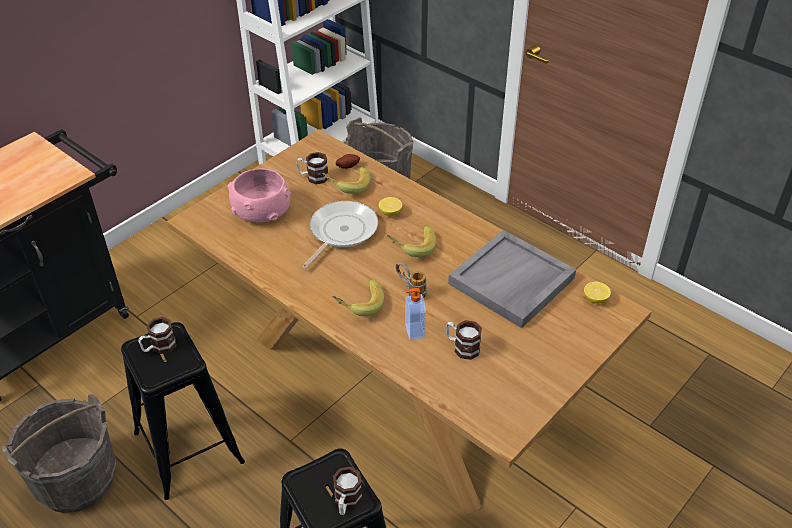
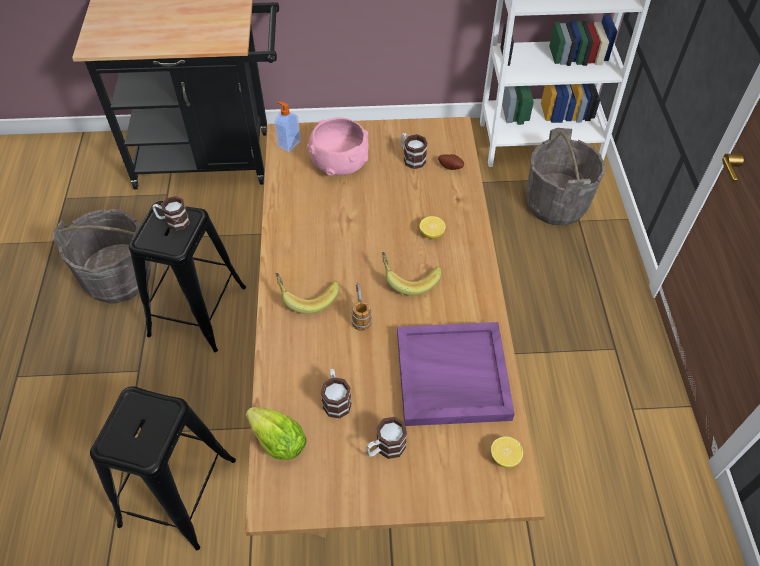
camera: 45 degrees right, 10 degrees up
frying pan [302,201,378,269] -> none
banana [323,167,370,194] -> none
mug [333,467,363,515] -> mug moved to [366,417,407,459]
soap dispenser [405,288,426,340] -> soap dispenser moved to [274,101,301,152]
grey tray [448,230,576,328] -> purple tray [397,322,515,426]
none -> lettuce [246,407,307,460]

